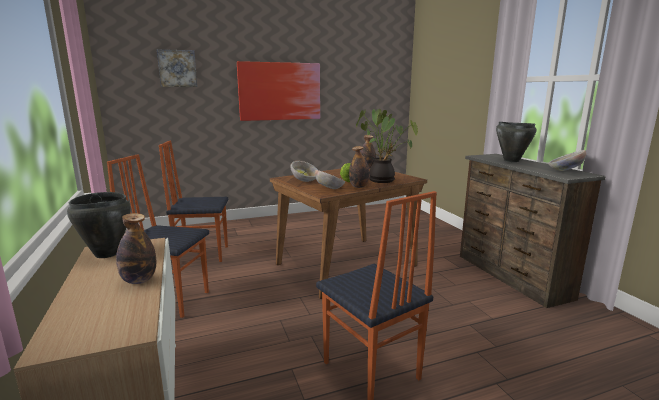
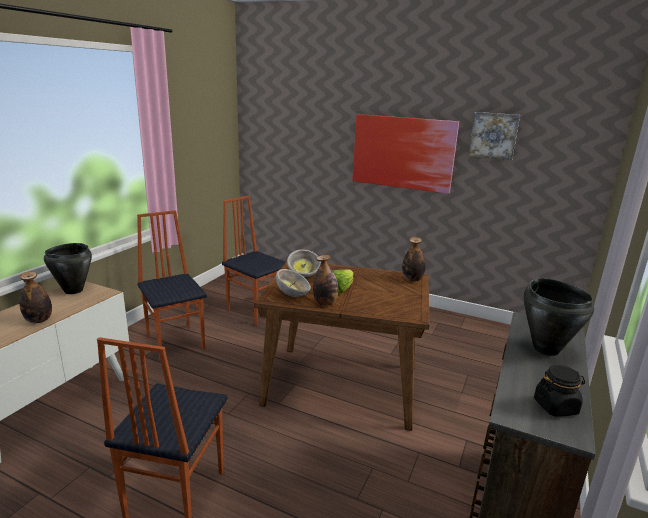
camera: 45 degrees right, 5 degrees up
picture [157,49,197,87] -> picture moved to [468,112,520,160]
potted plant [356,109,418,183] -> none
bowl [548,150,586,171] -> black jar [534,365,585,417]

